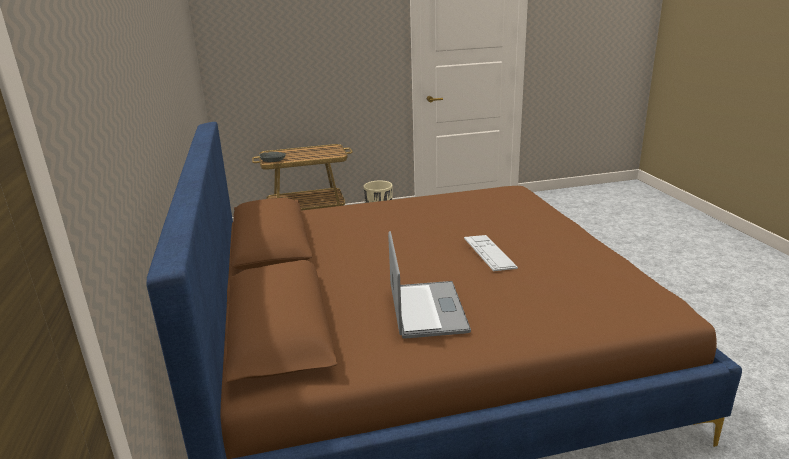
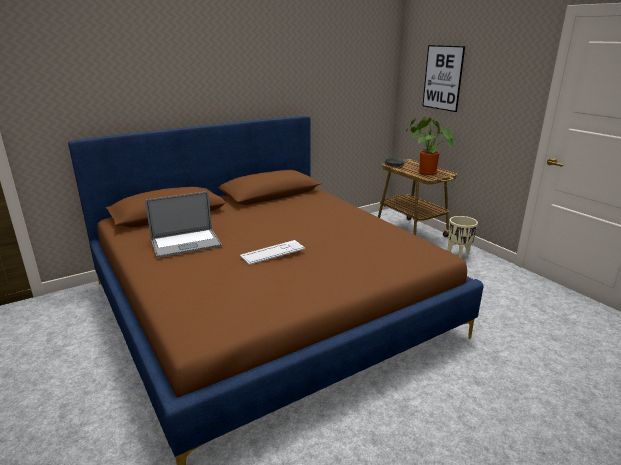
camera: 70 degrees right, 0 degrees up
none -> potted plant [406,117,454,175]
none -> picture [422,45,465,112]

